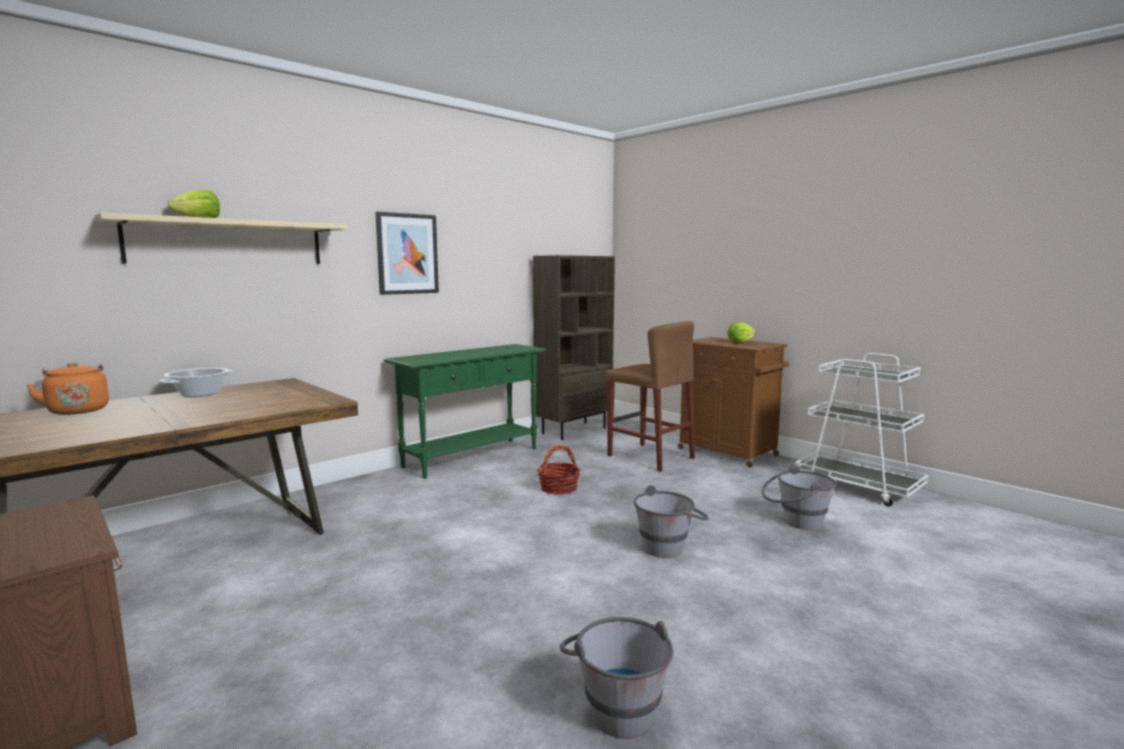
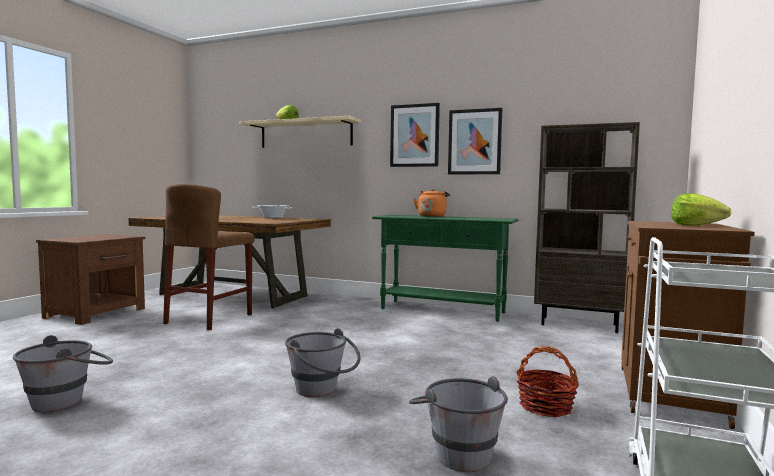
camera: 65 degrees right, 5 degrees down
orange kettle [26,363,109,415] -> orange kettle moved to [413,189,450,217]
basket [538,445,580,495] -> basket moved to [516,346,579,417]
brown stool [606,321,695,472] -> brown stool moved to [163,184,254,330]
none -> picture [448,108,502,174]

